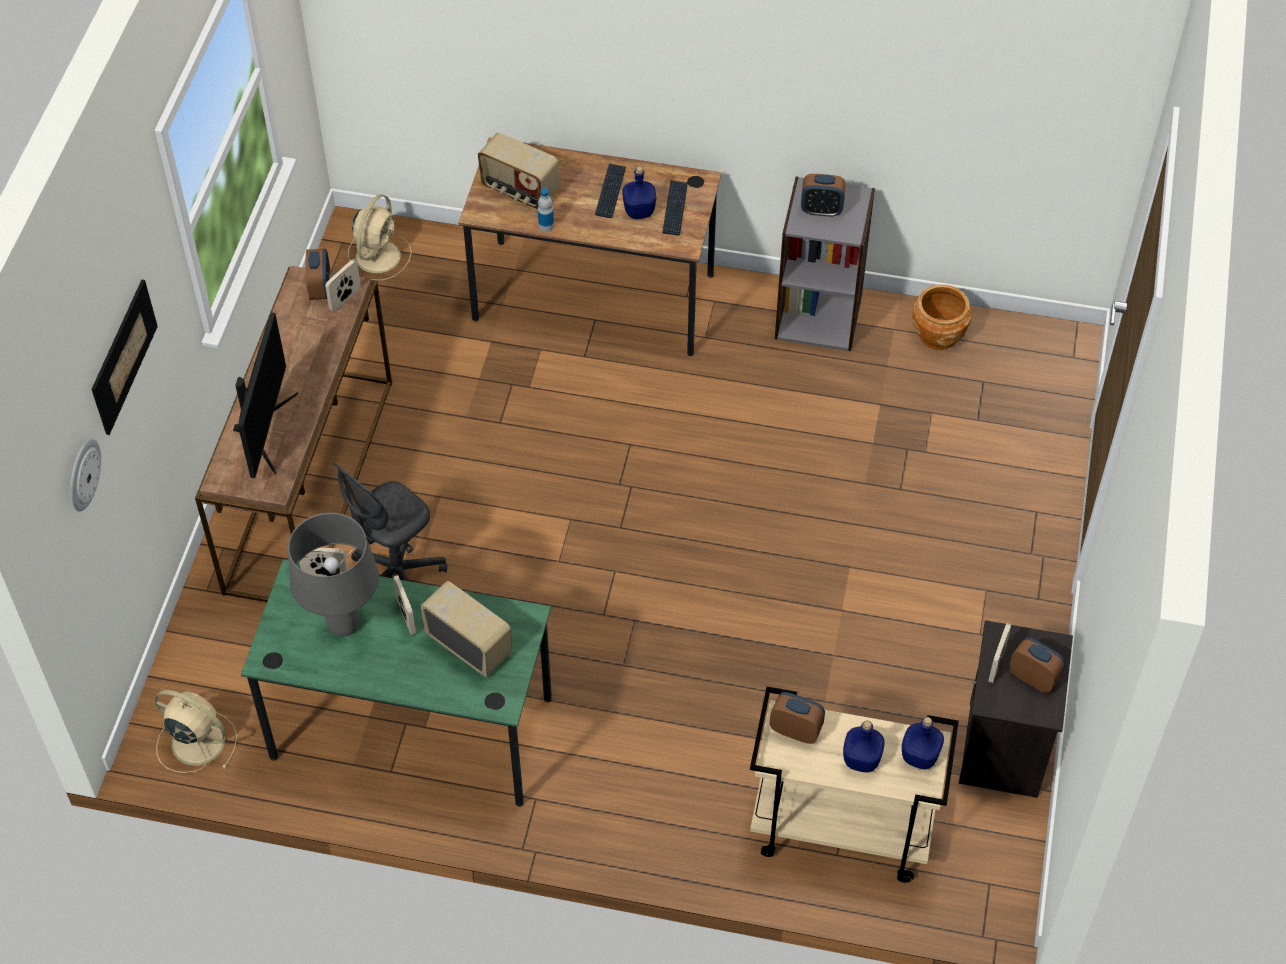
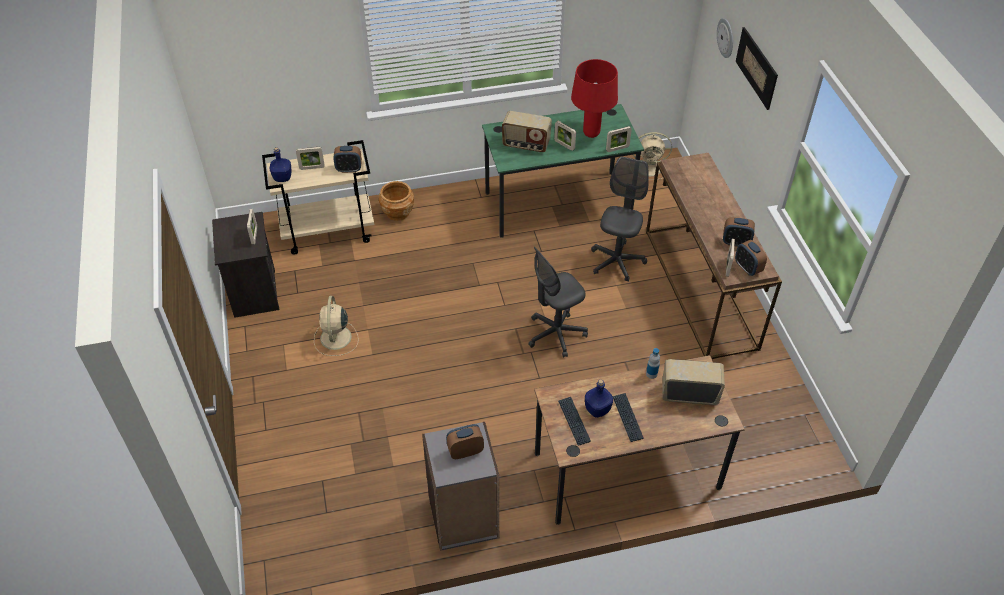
camera: 155 degrees right, 5 degrees down
monitor [233,312,298,478] -> none
grey table lamp [288,513,379,636] -> red table lamp [571,59,618,138]
beige fan [348,195,412,280] -> beige fan moved to [314,296,359,356]
blue bottle [843,721,885,772] -> picture frame [296,147,325,170]
brown planter [912,284,972,350] -> brown planter moved to [379,181,414,221]
alarm clock [1009,637,1065,693] -> alarm clock moved to [723,217,755,247]
none -> grey office chair [528,247,588,358]

